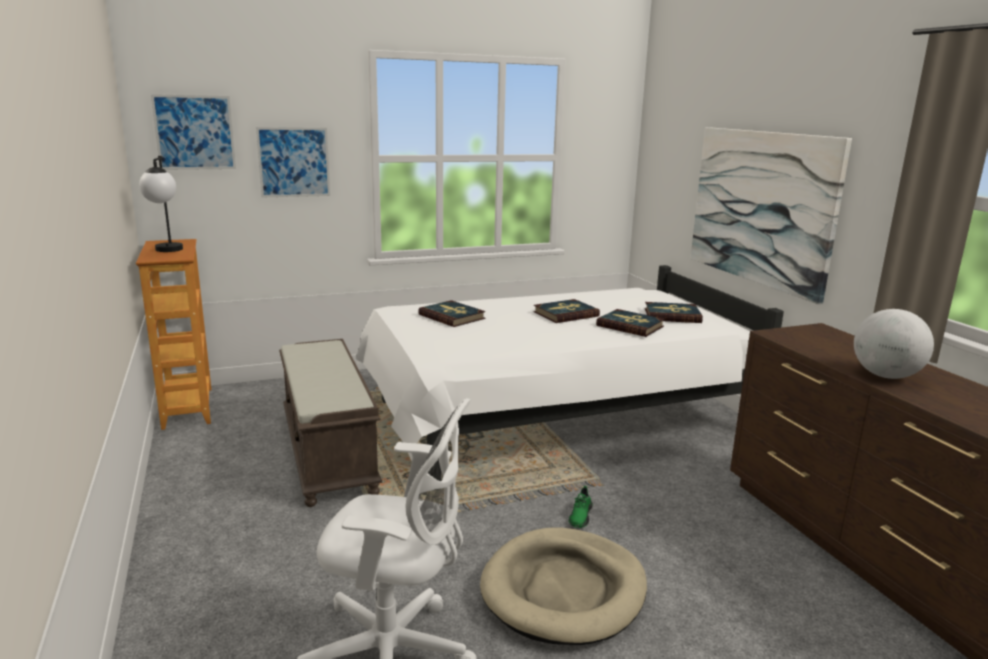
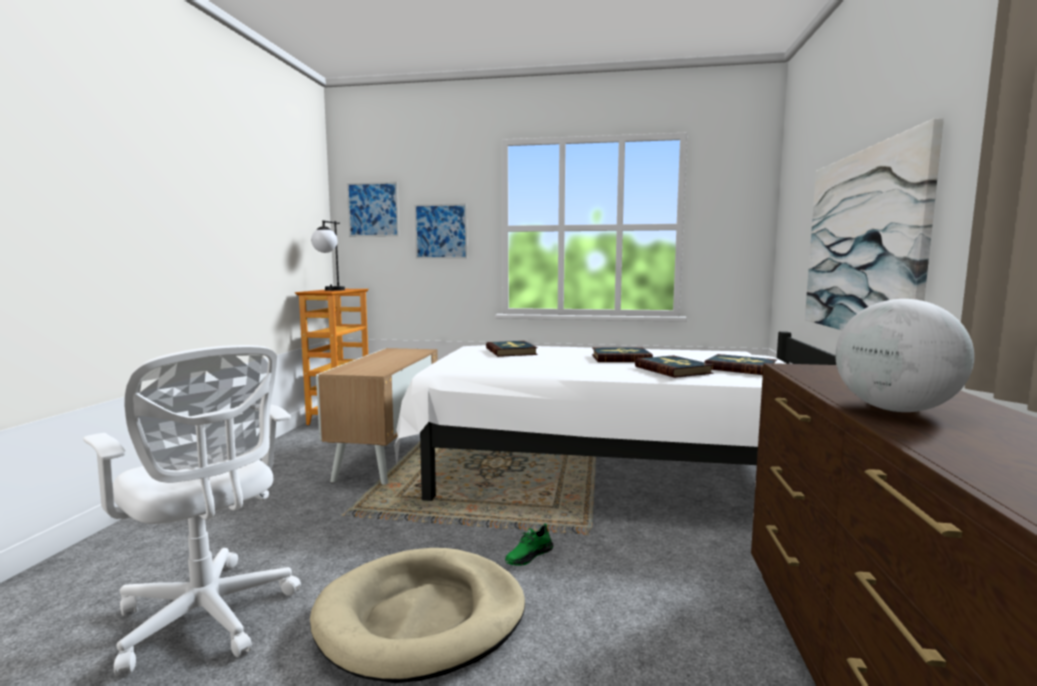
camera: 30 degrees right, 10 degrees down
brown bench [279,339,382,507] -> cabinet [316,348,438,485]

